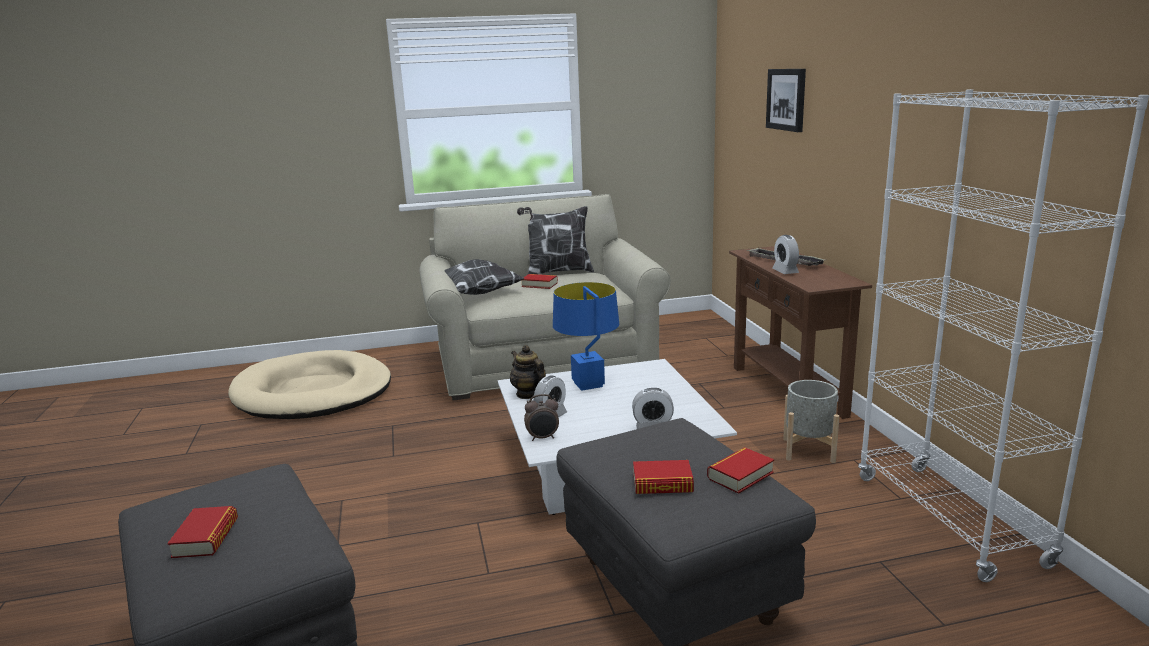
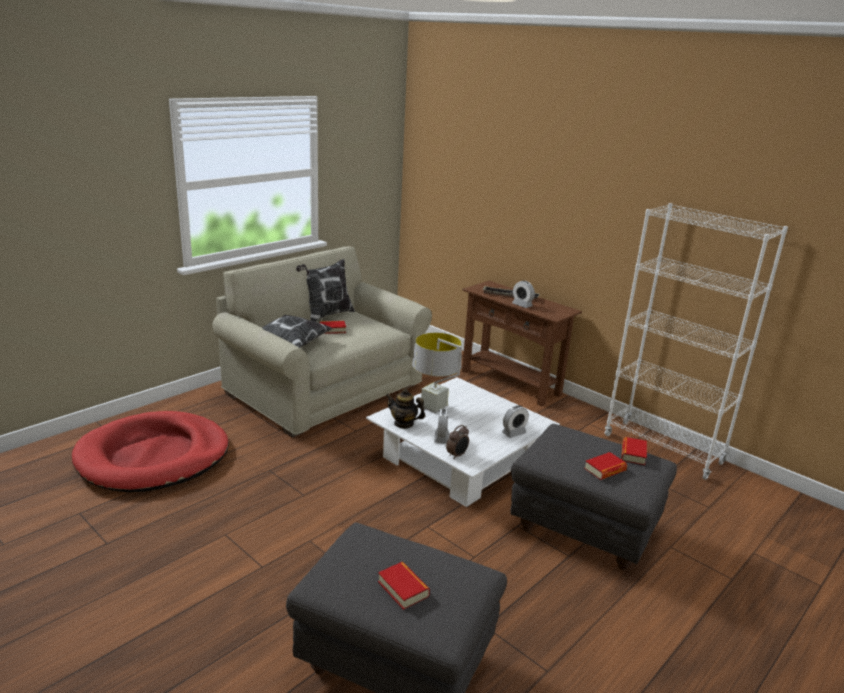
camera: 35 degrees left, 5 degrees up
beige dog bed [228,350,391,419] -> red dog bed [72,411,229,492]
blue table lamp [553,282,619,391] -> grey table lamp [412,333,462,414]
picture [766,69,806,132] -> none
grey planter [783,380,839,463] -> none

